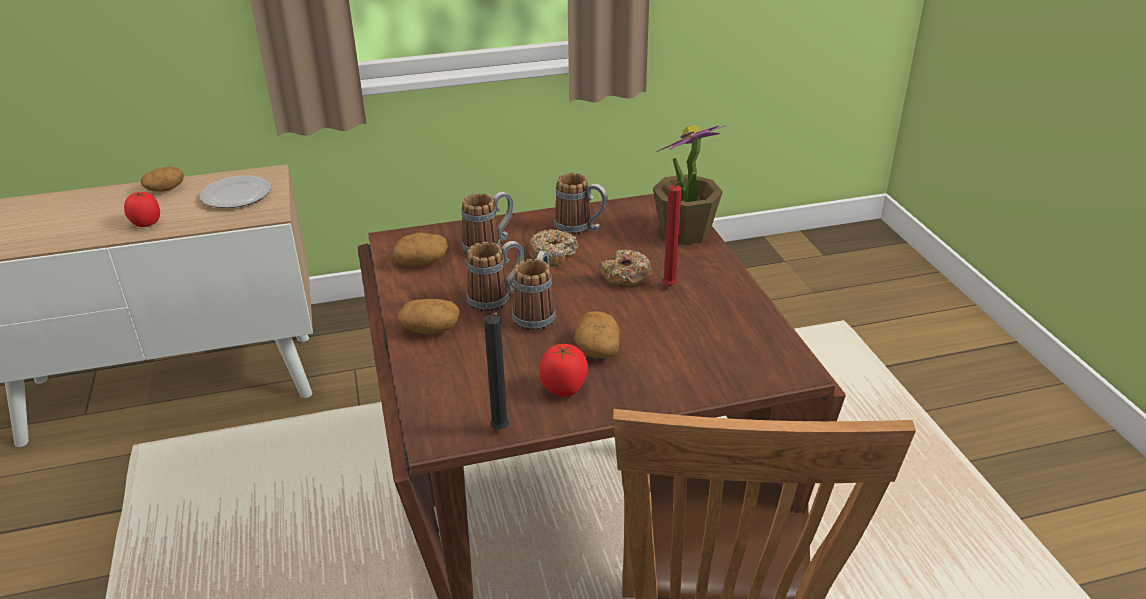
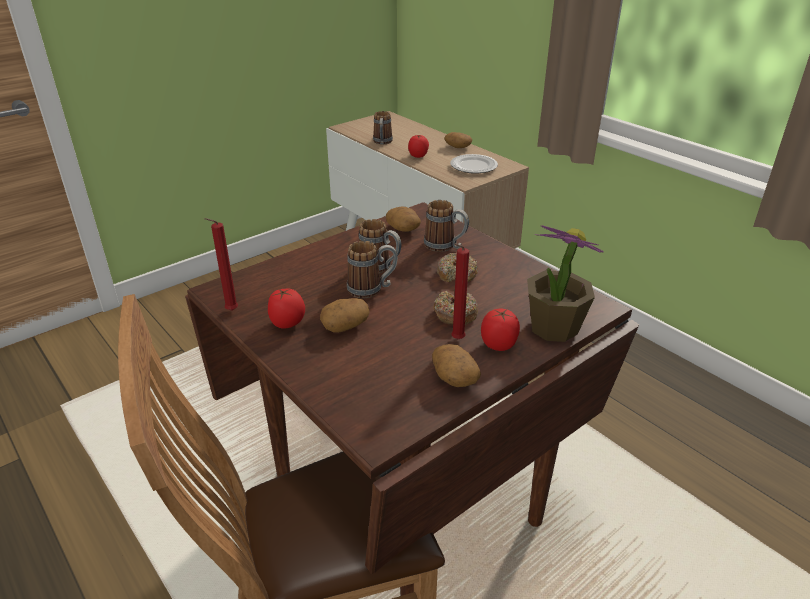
camera: 65 degrees right, 0 degrees up
potato [398,299,459,335] -> potato moved to [432,344,481,387]
black candle [484,312,509,430] -> red candle [204,218,238,311]
mug [554,173,607,235] -> mug moved to [373,111,393,144]
none -> tomato [481,308,520,351]

